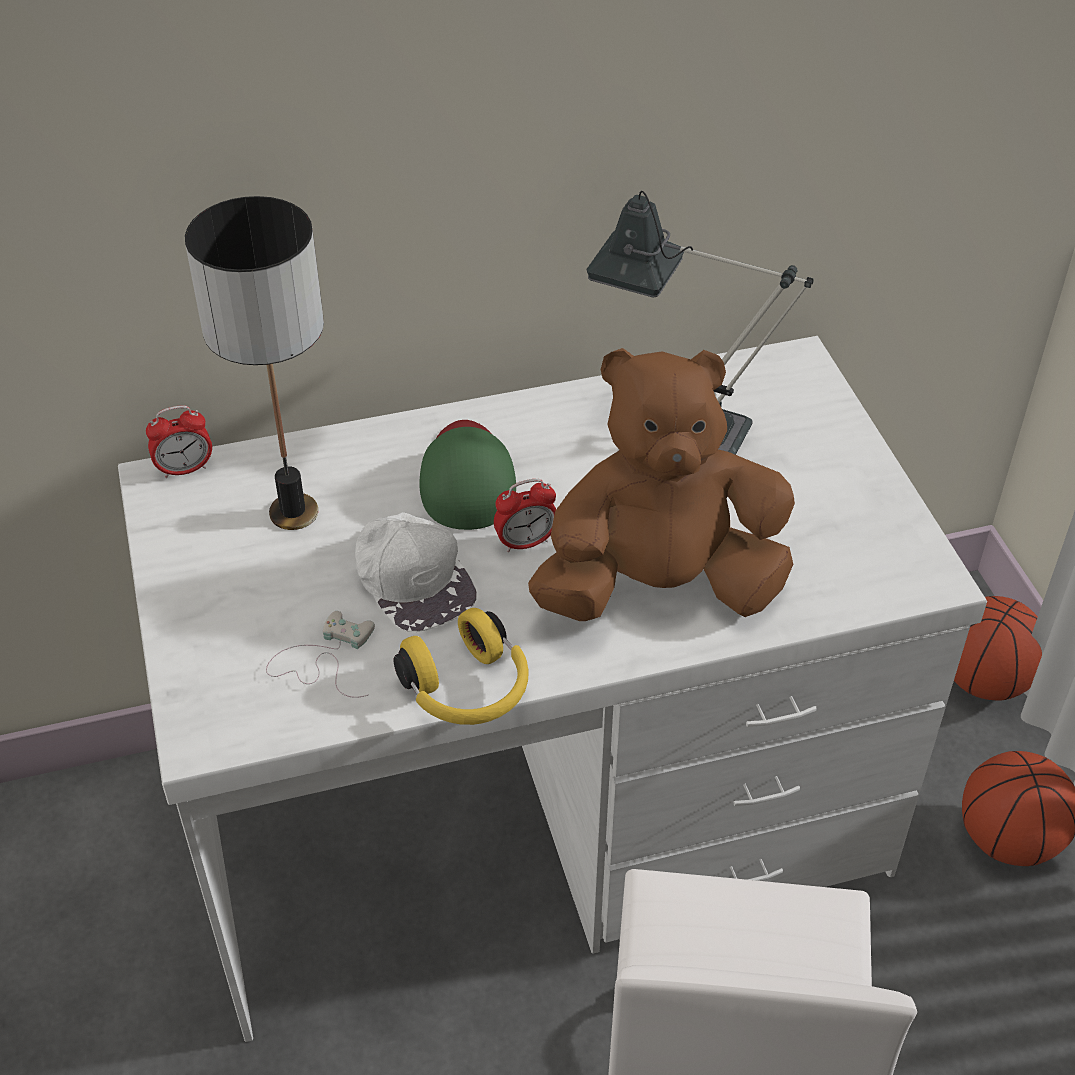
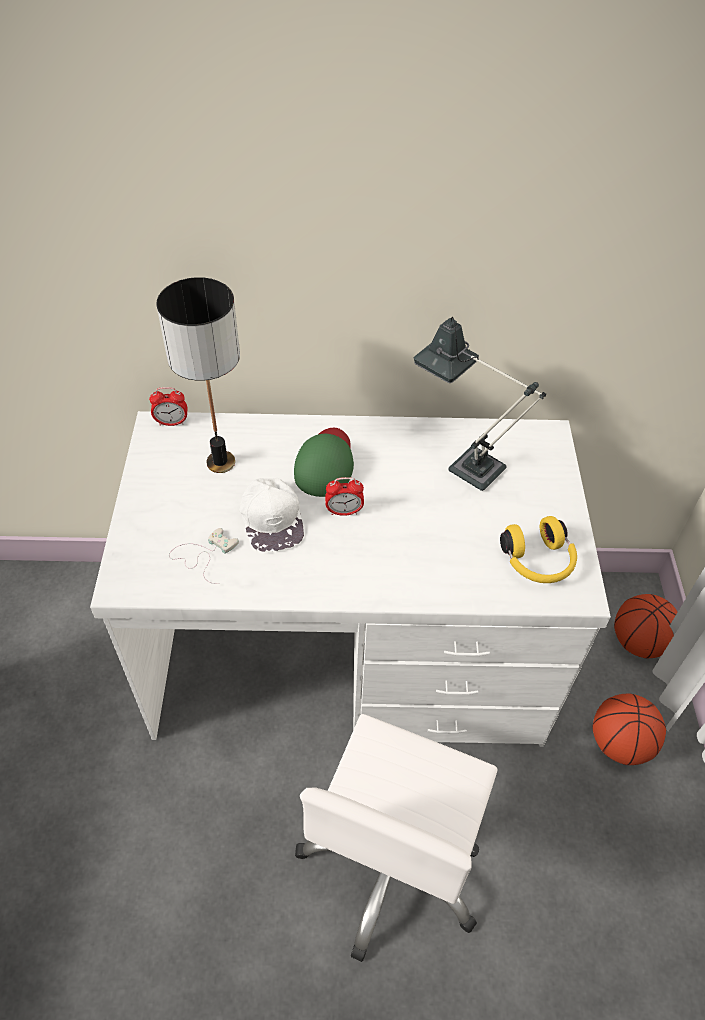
camera: 15 degrees right, 5 degrees up
yellow headphones [393,608,529,725] -> yellow headphones moved to [500,516,577,583]
brown plush toy [528,348,795,621] -> none

